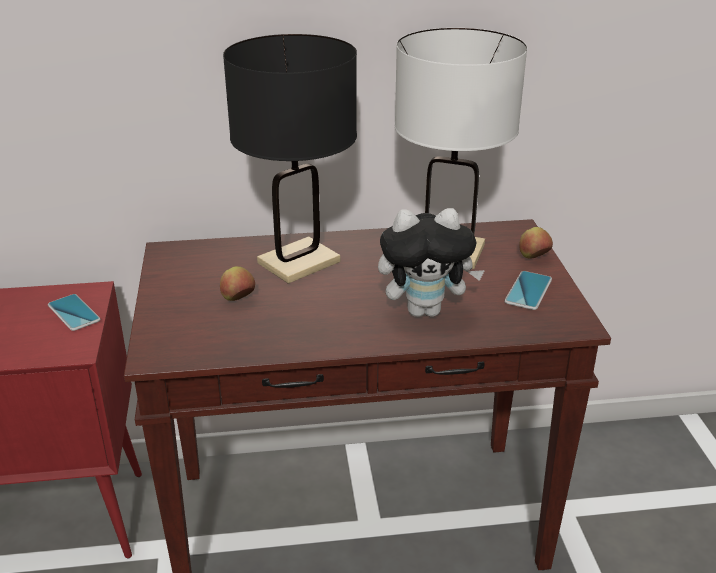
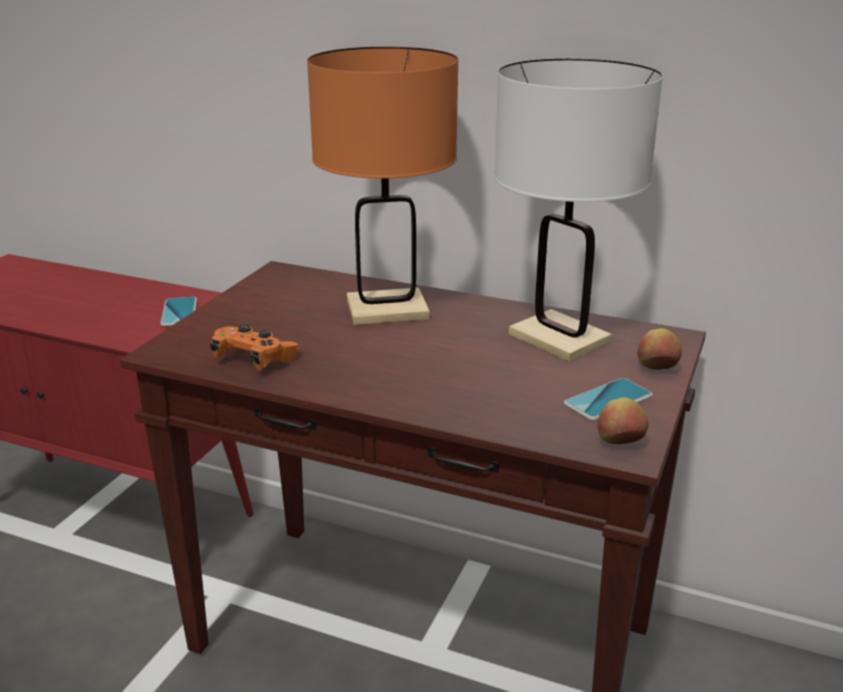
camera: 30 degrees right, 5 degrees down
apple [220,266,255,301] -> apple moved to [597,397,648,444]
black table lamp [223,34,357,284] -> orange table lamp [307,47,459,325]
plush toy [378,208,485,317] -> none
none -> orange game controller [210,324,300,370]

